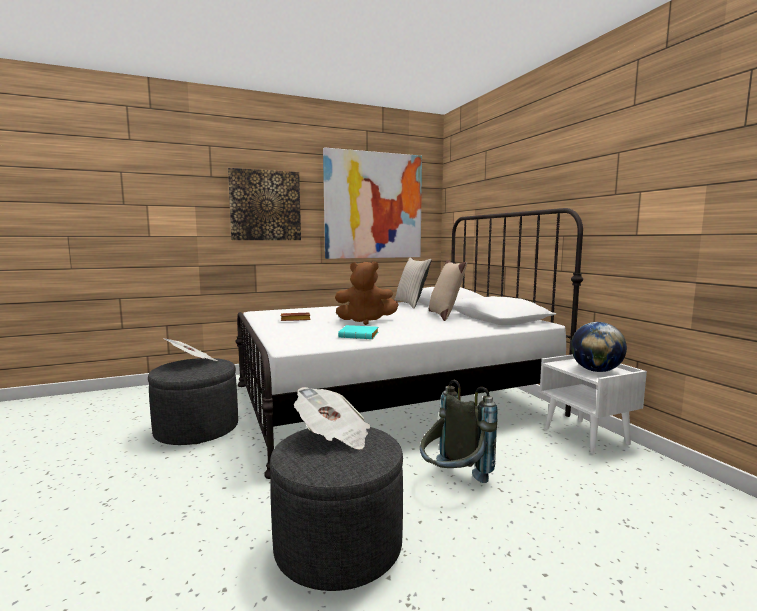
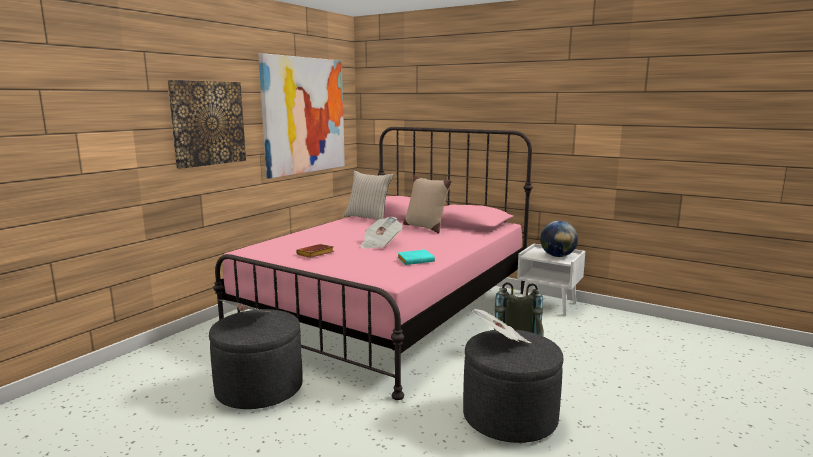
camera: 35 degrees left, 5 degrees up
white bed [235,208,583,479] -> pink bed [213,127,533,400]
brown plush toy [335,261,399,325] -> newspaper [360,217,403,249]

